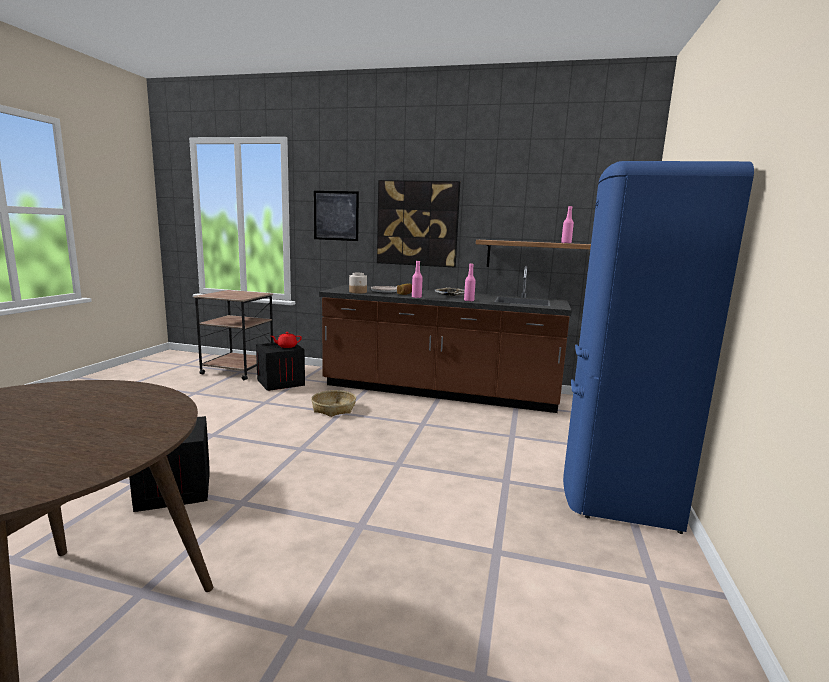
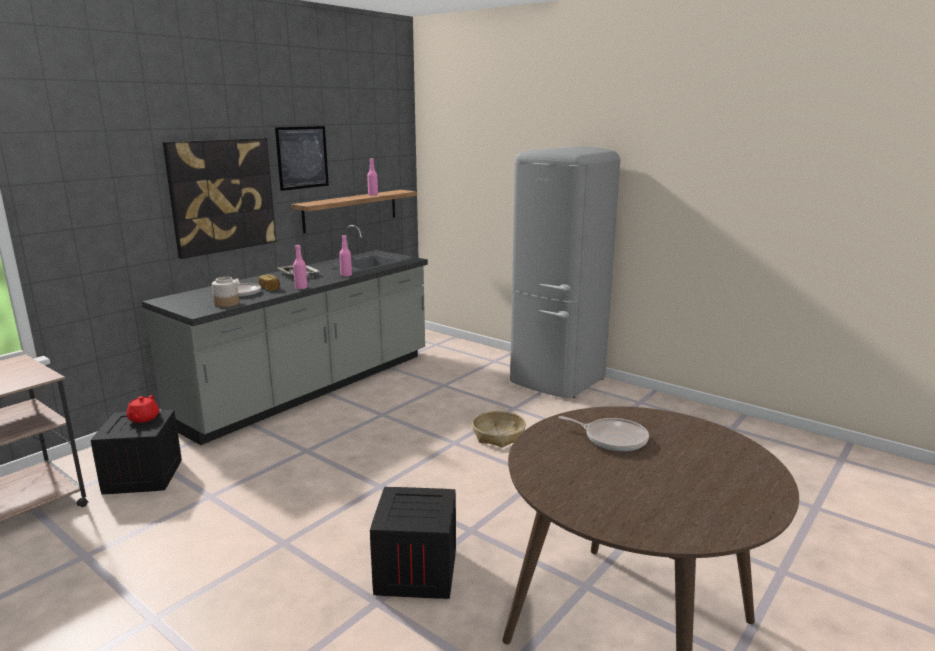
camera: 65 degrees left, 5 degrees up
basket [311,390,356,417] -> basket moved to [472,411,526,448]
picture [314,191,359,241] -> picture moved to [275,126,329,191]
brown counter [319,266,572,413] -> grey counter [142,225,428,445]
blue fridge [563,161,754,534] -> grey fridge [510,147,620,398]
none -> frying pan [558,416,649,452]

